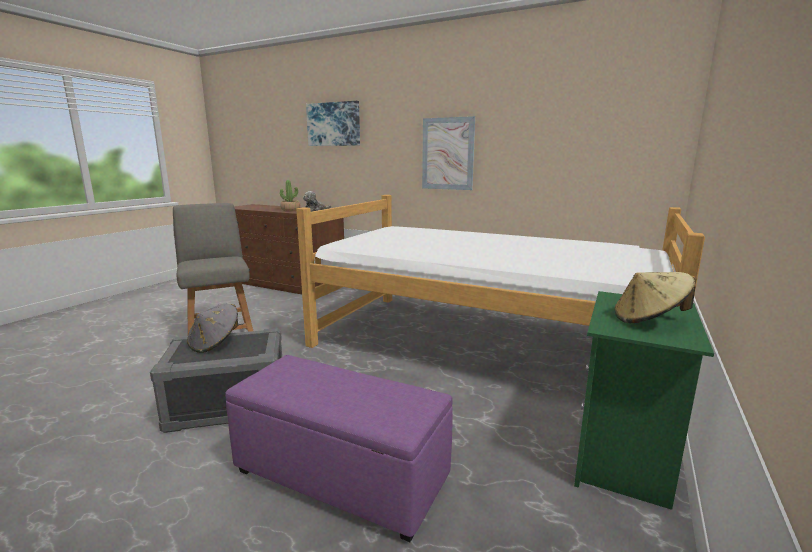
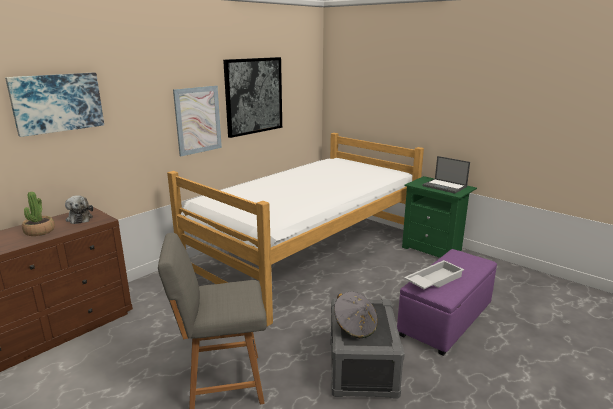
camera: 75 degrees left, 5 degrees up
beige hat [614,272,696,324] -> laptop [422,156,470,193]
none -> picture [223,57,282,138]
none -> white tray [404,260,464,289]

